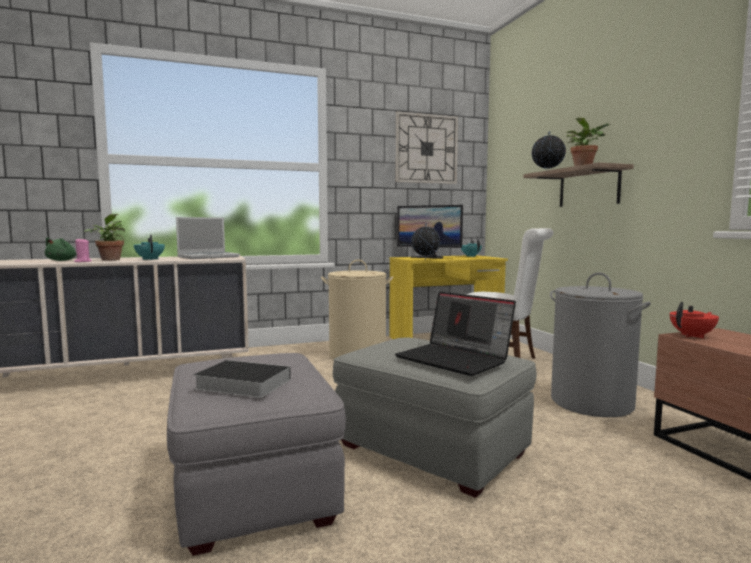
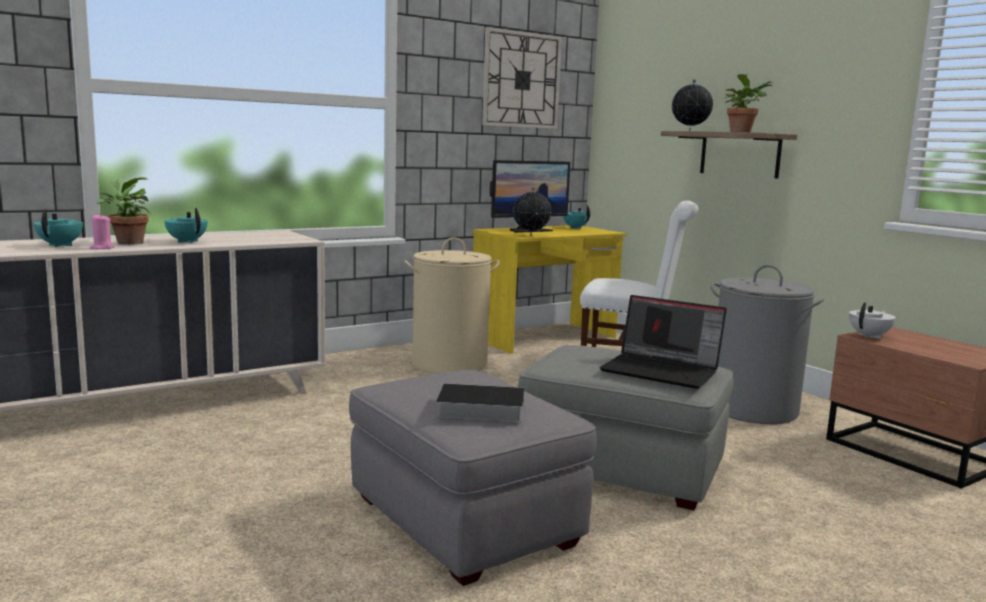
camera: 15 degrees left, 5 degrees up
green plush toy [45,238,77,261] -> turquoise teapot [33,209,83,247]
laptop [176,217,240,259] -> none
monitor [397,205,463,259] -> monitor turned 45 degrees counterclockwise [490,160,570,233]
red teapot [670,302,719,339] -> white teapot [849,302,896,339]

